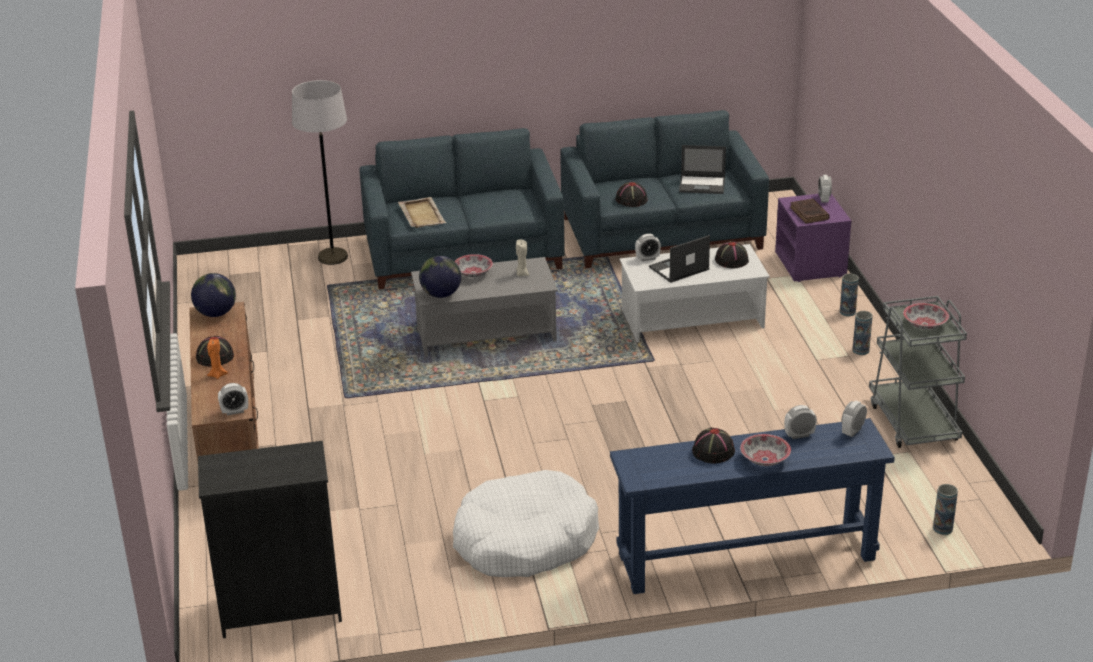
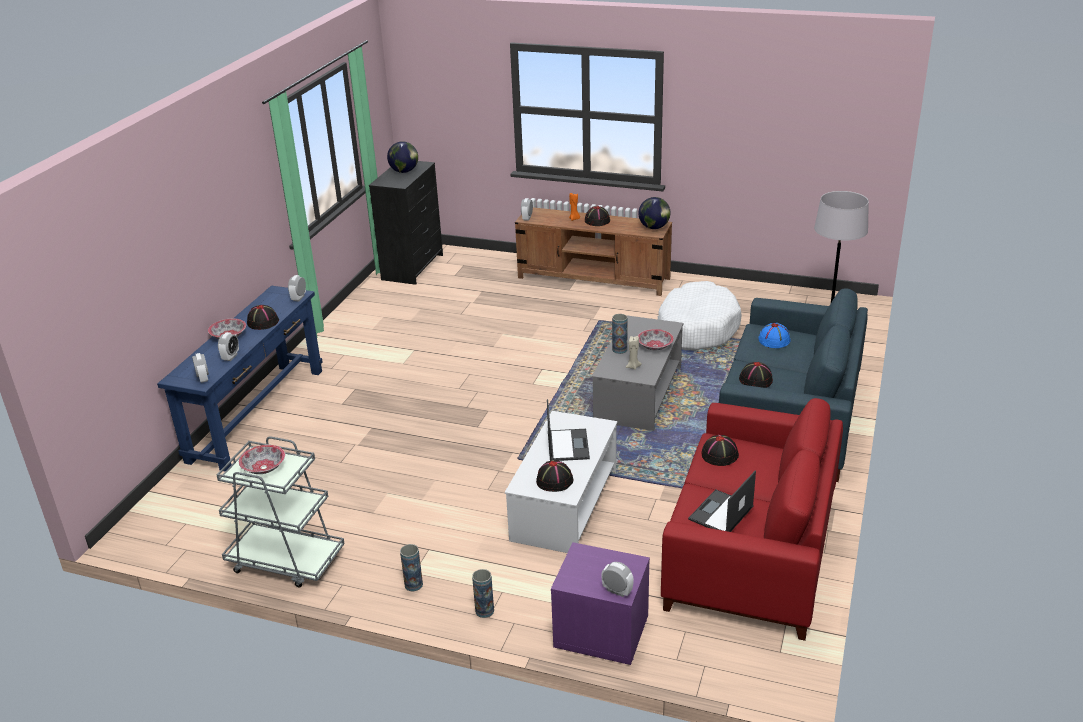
camera: 120 degrees right, 0 degrees up
beige tray [398,197,447,228] -> blue hat [758,323,790,348]
globe [419,256,461,298] -> globe moved to [387,141,418,173]
white dog bed [453,470,599,577] -> white dog bed moved to [658,281,742,350]
blue sofa [560,110,769,268] -> red sofa [661,398,843,641]
alarm clock [635,234,661,261] -> alarm clock moved to [288,275,306,301]
brown book [790,198,830,224] -> none
vase [933,484,958,535] -> vase moved to [612,314,628,354]
none -> black hat [739,362,773,388]

